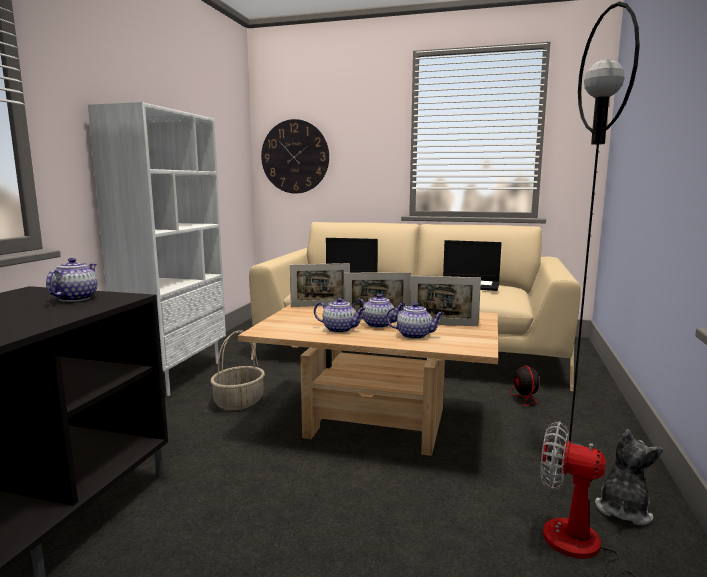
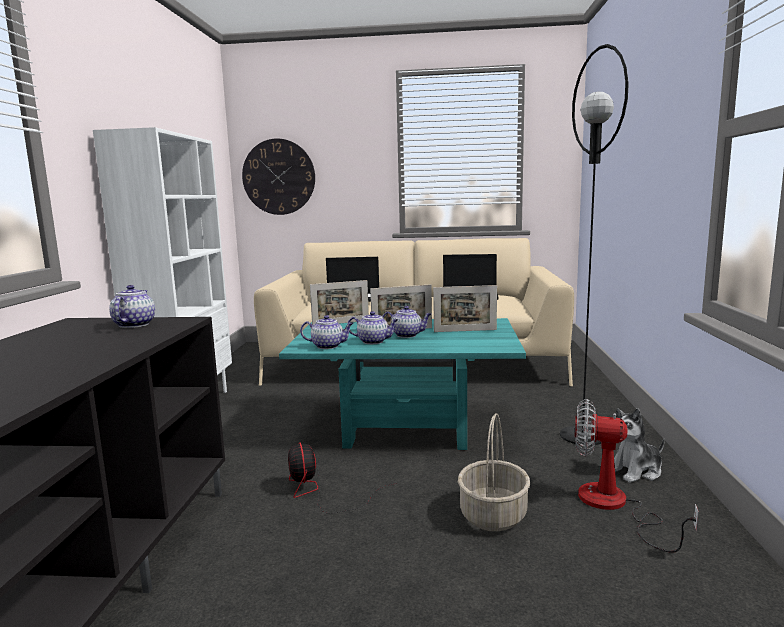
camera: 10 degrees left, 0 degrees up
basket [211,330,265,410] -> basket moved to [458,413,530,531]
beige coffee table [238,304,498,456] -> turquoise coffee table [279,318,526,450]
teapot [386,302,444,339] -> teapot moved to [300,315,354,349]
fan [510,365,594,419] -> fan moved to [288,442,397,513]
plush toy [595,429,663,525] -> plush toy turned 135 degrees counterclockwise [614,408,664,483]

